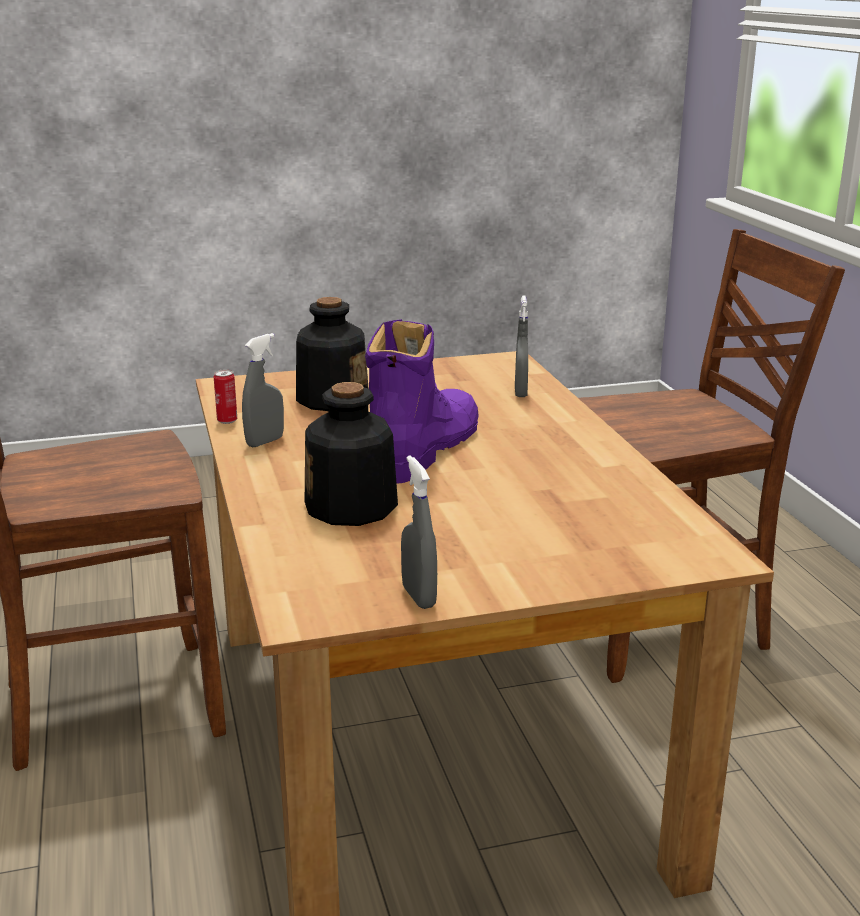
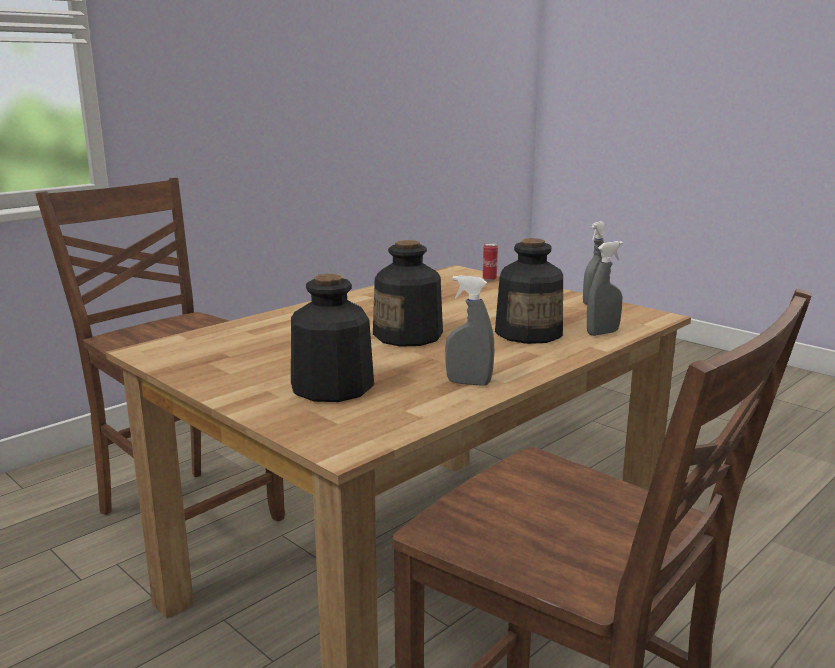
camera: 120 degrees left, 5 degrees down
can [214,369,237,424] -> can moved to [483,243,498,281]
purple boot [365,319,479,484] -> bottle [373,240,443,347]
grey spray bottle [515,296,528,397] -> grey spray bottle moved to [587,241,623,336]

